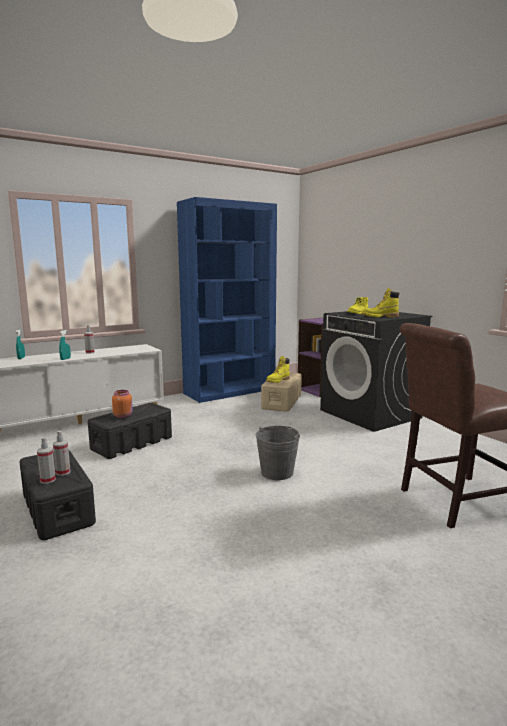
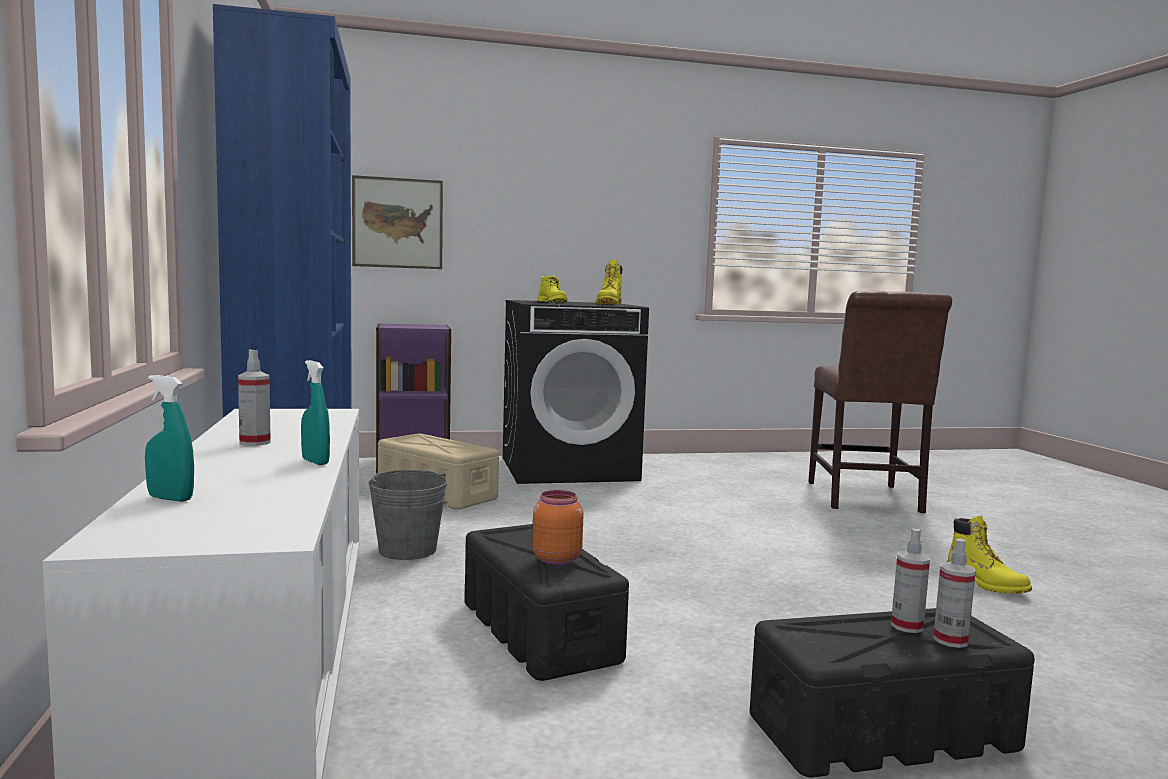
camera: 70 degrees left, 5 degrees down
grey bucket [256,426,300,480] -> grey bucket moved to [369,470,447,560]
yellow boot [266,356,290,383] -> yellow boot moved to [947,516,1032,594]
none -> picture [352,175,443,269]

